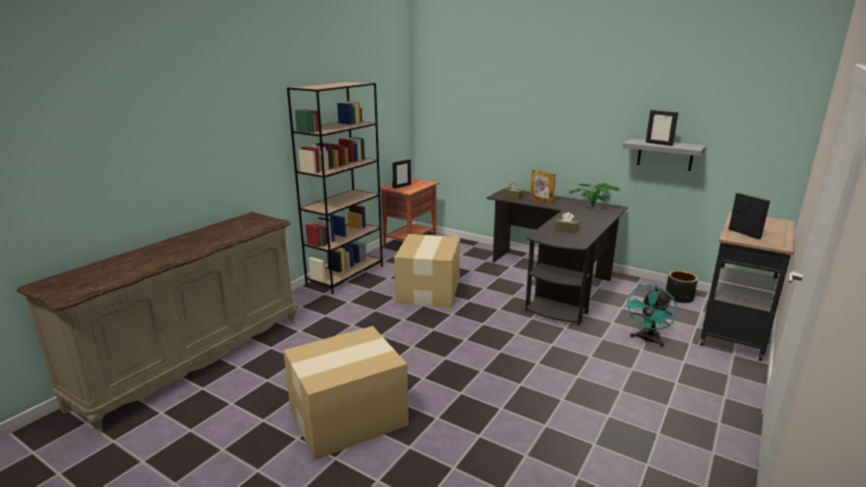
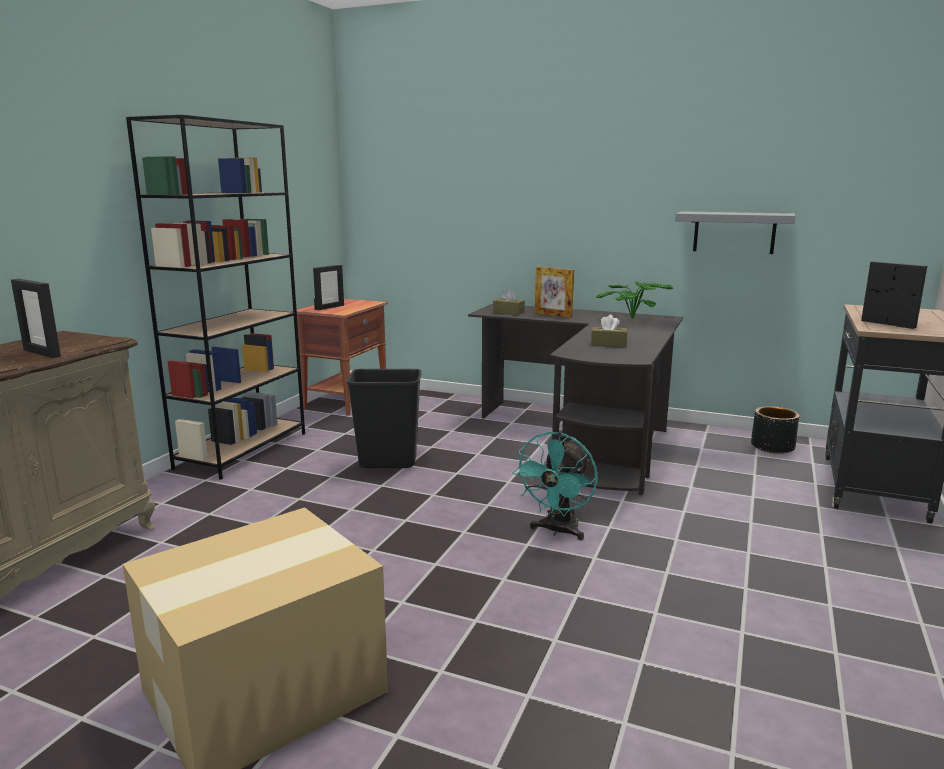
camera: 10 degrees left, 5 degrees down
cardboard box [394,234,460,308] -> black trash can [347,369,422,468]
turquoise fan [625,284,677,347] -> turquoise fan moved to [513,432,598,540]
picture frame [646,110,678,146] -> picture frame moved to [11,279,61,358]

